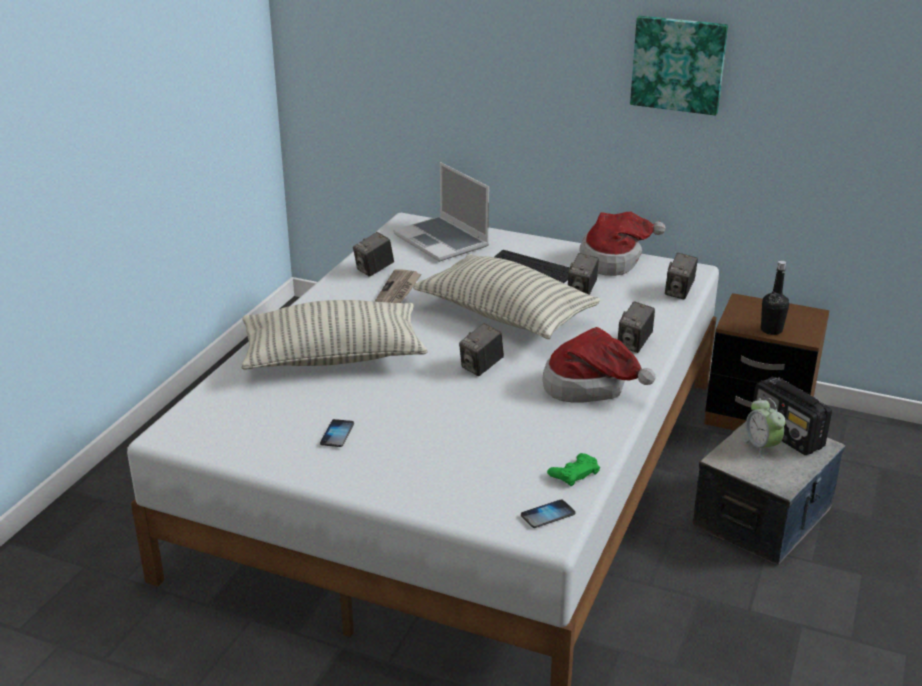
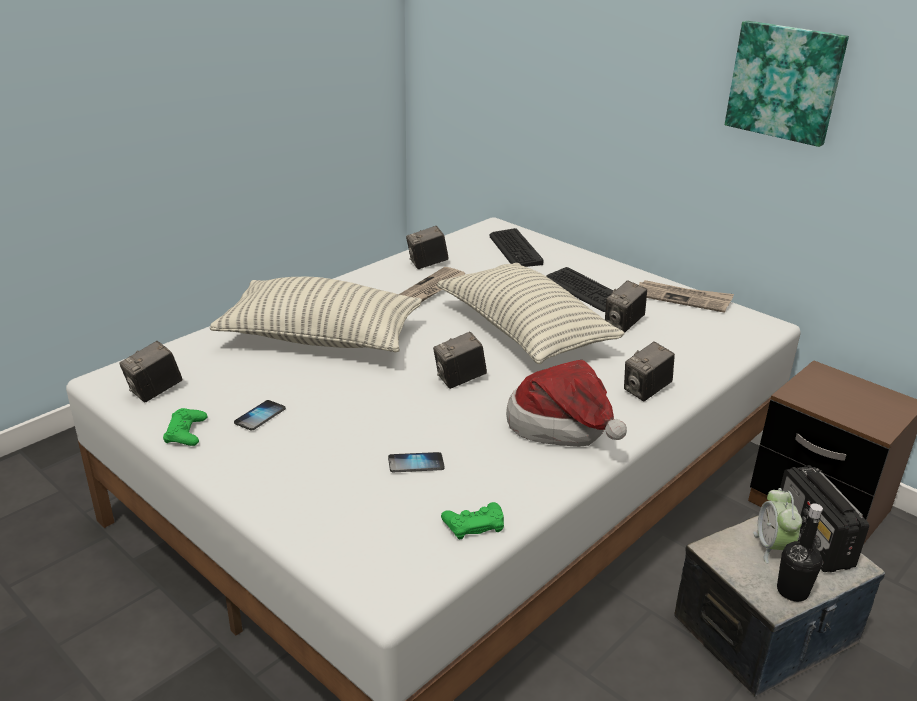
camera: 20 degrees right, 0 degrees up
laptop [393,162,489,262] -> keyboard [489,228,543,267]
phone [521,500,575,528] -> phone moved to [388,452,445,472]
hat [579,212,666,276] -> newspaper [639,280,734,313]
camera [665,253,698,300] -> camera moved to [119,341,182,402]
black bottle [761,261,789,335] -> black bottle moved to [777,503,823,602]
none -> green game controller [163,408,208,446]

